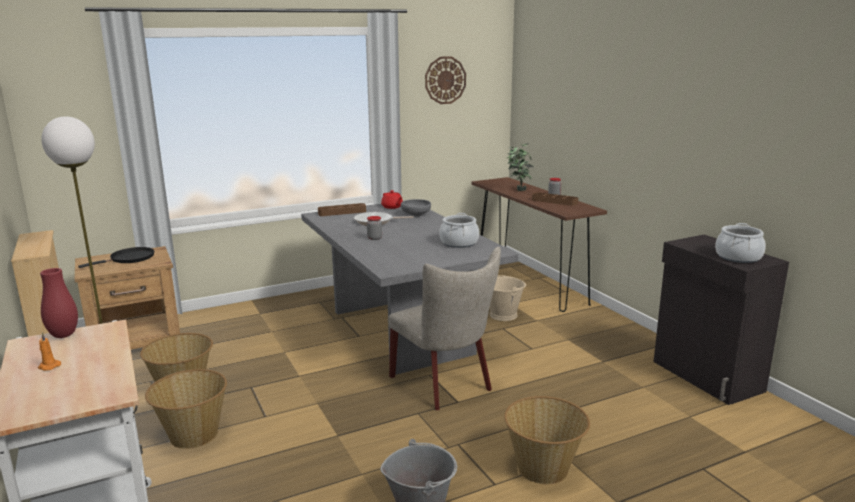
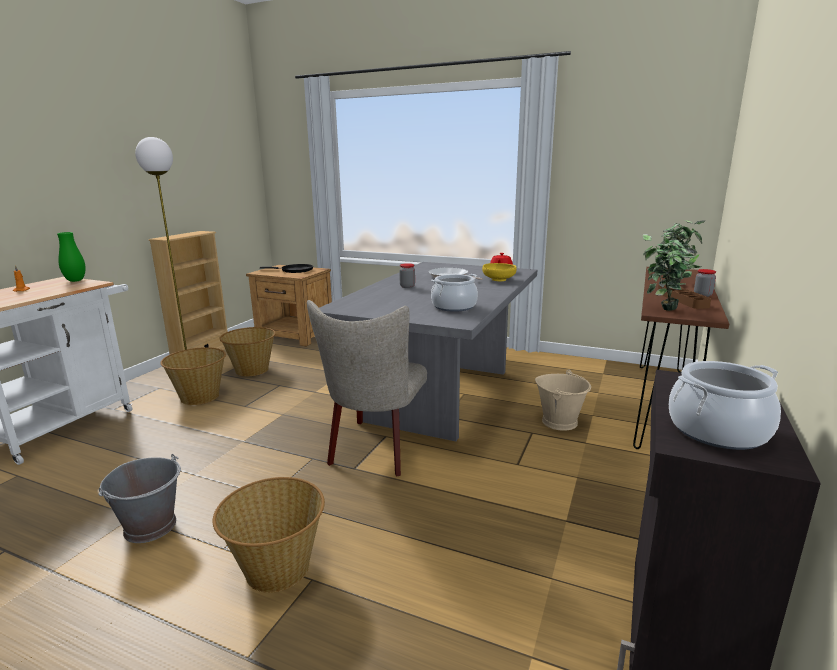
camera: 50 degrees right, 0 degrees up
red vase [40,268,78,338] -> green vase [57,232,86,282]
brown tray [318,203,366,216] -> none
grey bowl [401,199,431,217] -> yellow bowl [482,263,516,281]
wall clock [425,56,466,104] -> none
none -> potted plant [643,234,701,311]

